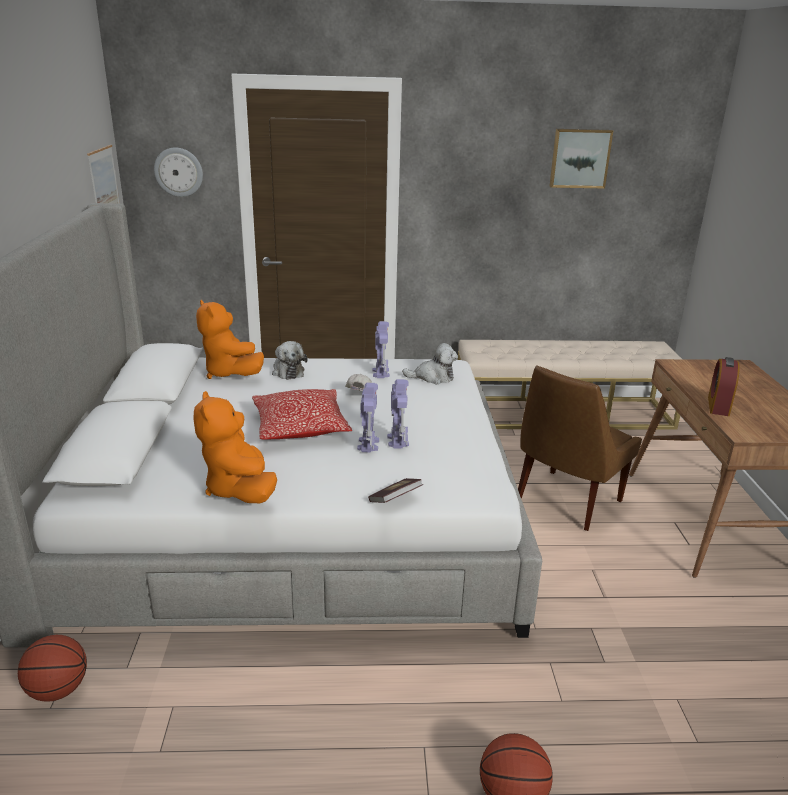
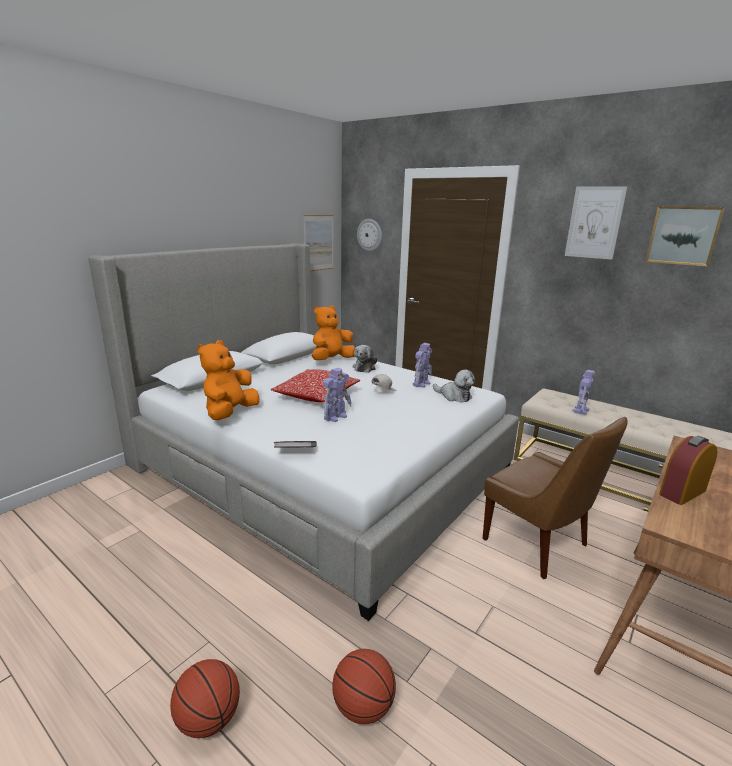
camera: 40 degrees right, 5 degrees down
basketball [18,635,87,702] -> basketball moved to [332,649,396,724]
orange plush toy [196,300,264,379] -> orange plush toy turned 45 degrees clockwise [312,306,355,360]
toy robot [387,379,409,448] -> toy robot moved to [572,370,595,414]
brown chair [518,365,642,531] -> brown chair turned 120 degrees counterclockwise [483,417,628,579]
none -> picture [565,186,628,260]

